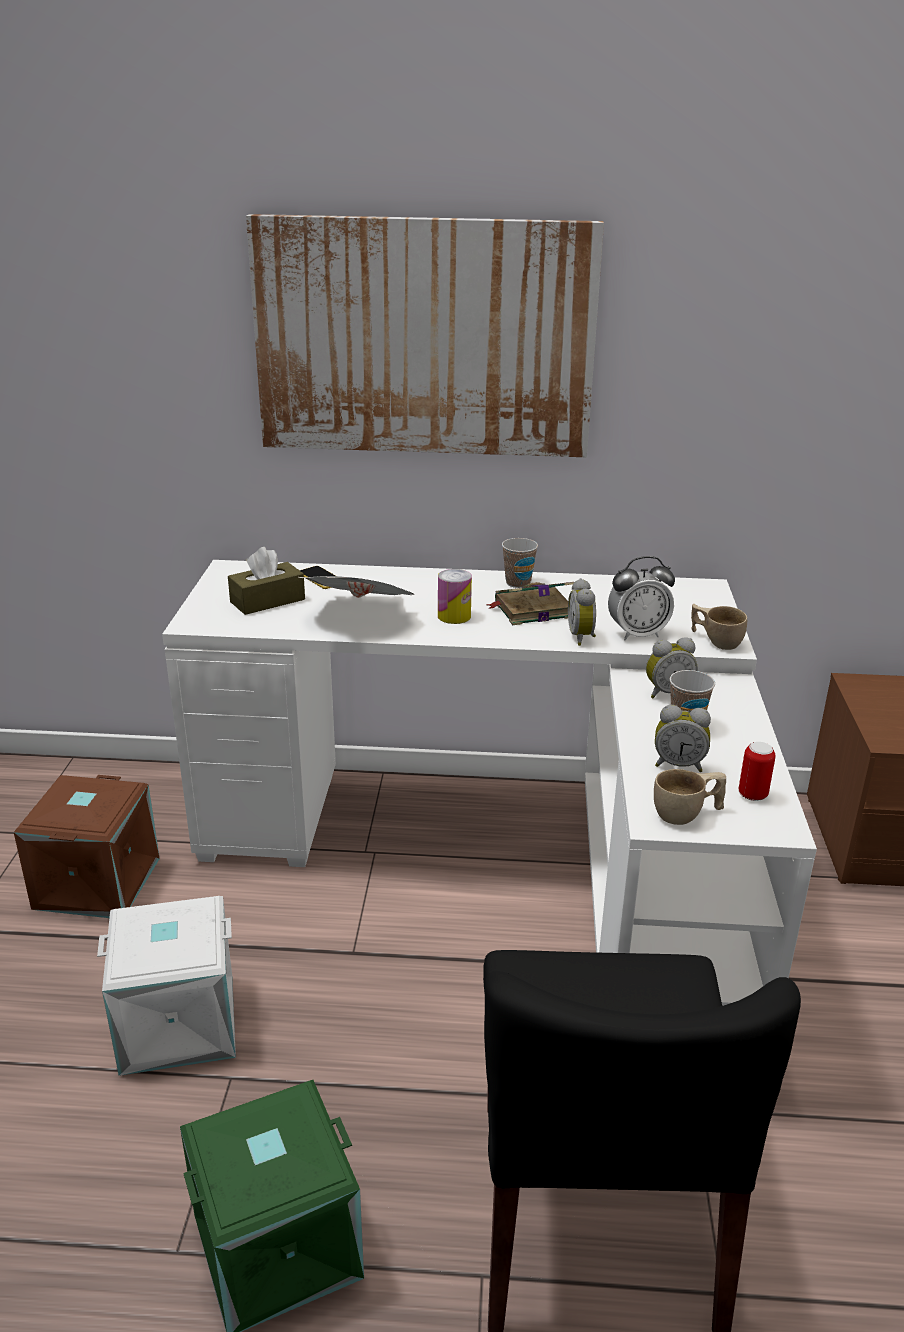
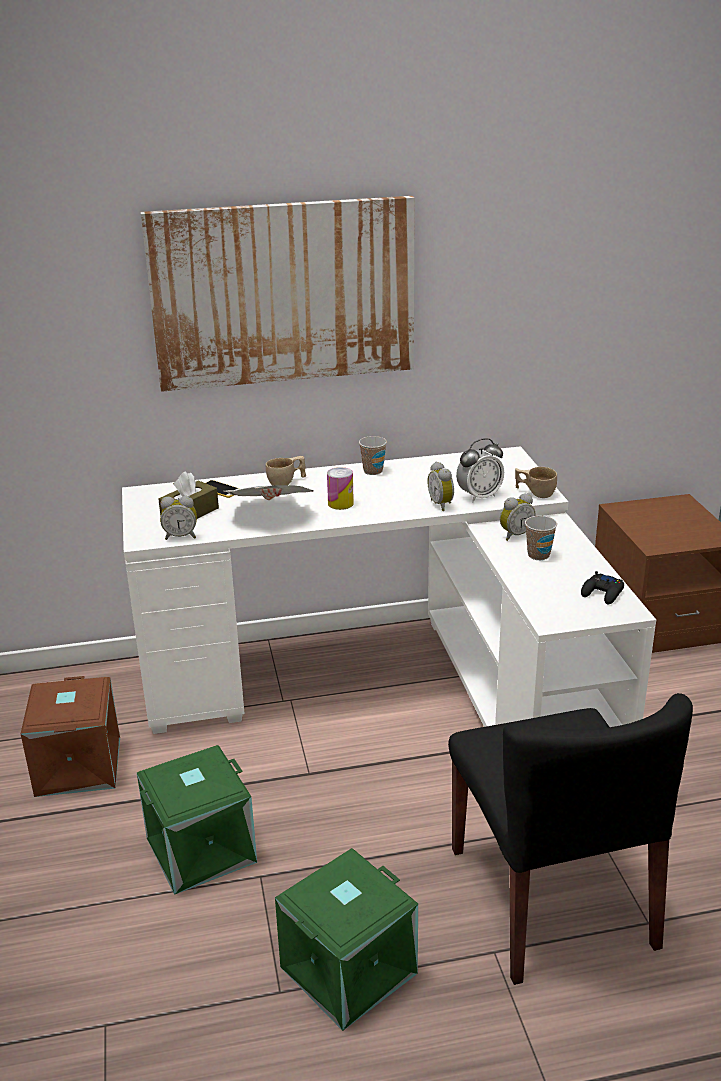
camera: 15 degrees left, 0 degrees up
white storage box [97,896,236,1076] -> green storage box [137,745,257,895]
book [487,582,574,625] -> none
beige cup [654,769,726,825] -> beige cup moved to [266,456,306,486]
alarm clock [655,705,711,772] -> alarm clock moved to [160,496,197,540]
can [739,742,776,801] -> black game controller [581,571,624,604]

